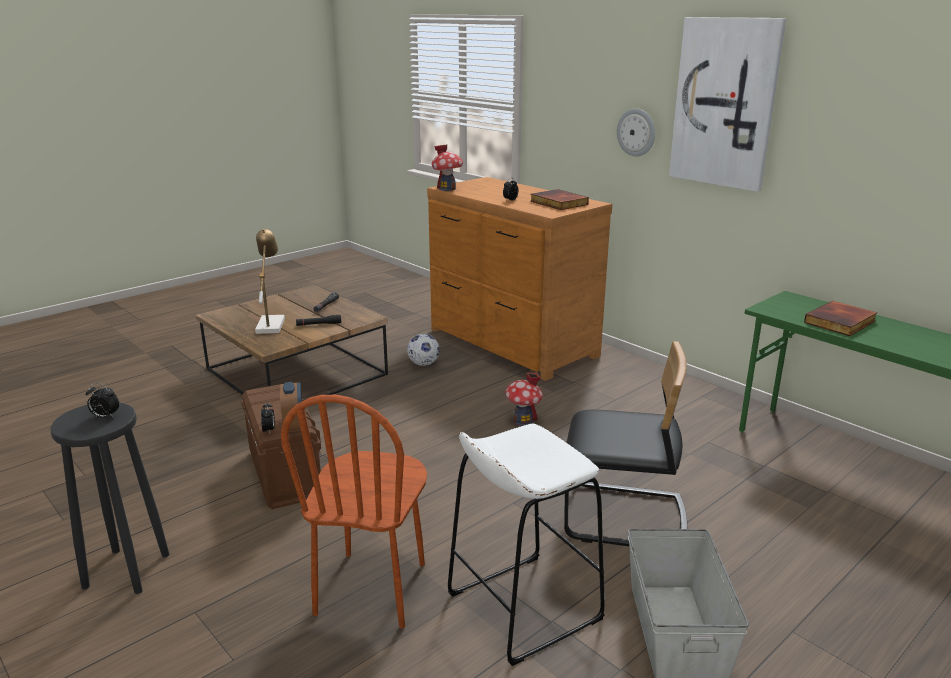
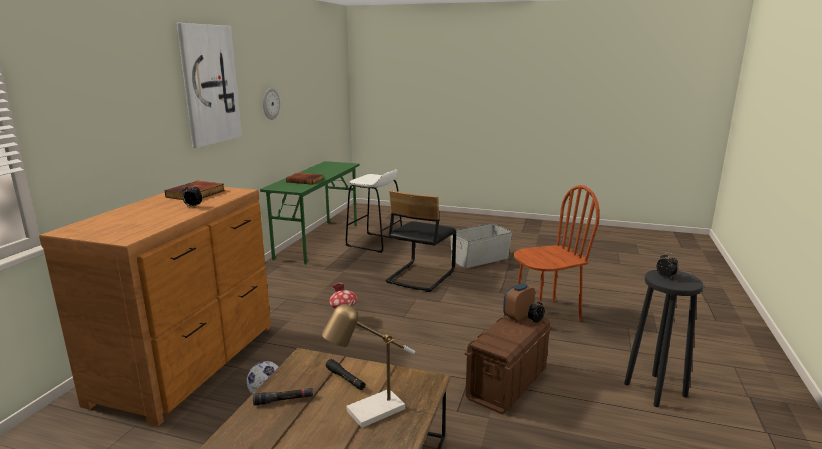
camera: 120 degrees left, 5 degrees down
toy house [432,145,463,191] -> none
white stool [448,424,605,666] -> white stool moved to [346,169,402,253]
black chair [564,341,687,546] -> black chair turned 135 degrees counterclockwise [386,190,457,292]
wall clock [617,108,655,157] -> wall clock moved to [263,88,280,120]

